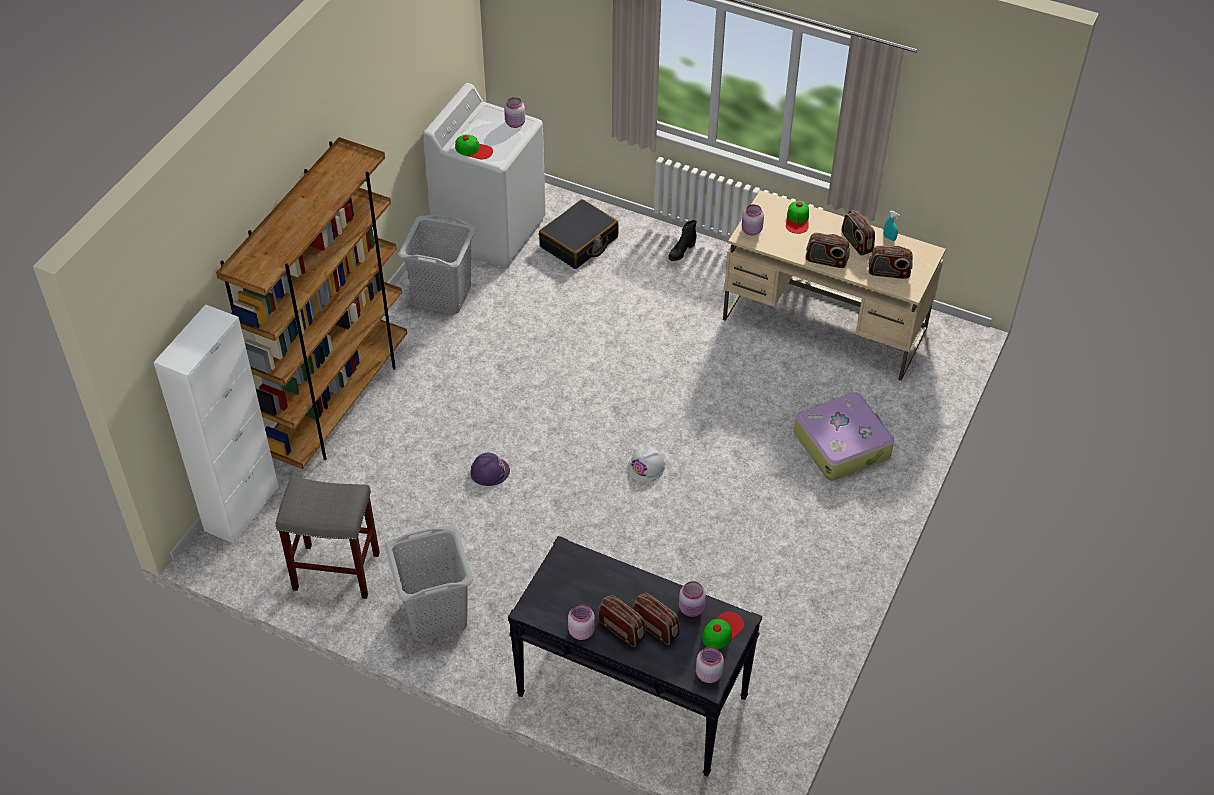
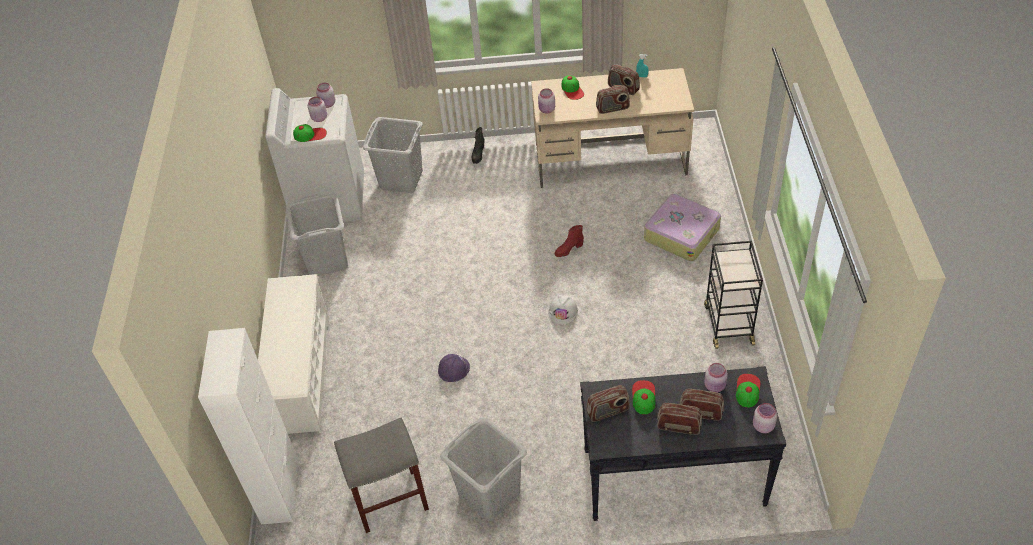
camera: 25 degrees left, 0 degrees up
brown bookcase [216,137,407,469] -> white shoe rack [258,274,329,434]
black suitcase [539,199,619,269] -> grey laundry basket [363,117,423,193]
pink jar [568,604,595,640] -> pink jar moved to [308,97,327,122]
radio [868,246,913,279] -> radio moved to [586,385,630,422]
none -> red boot [555,225,584,257]
none -> cap [632,380,656,415]
none -> black cart [704,241,763,349]

